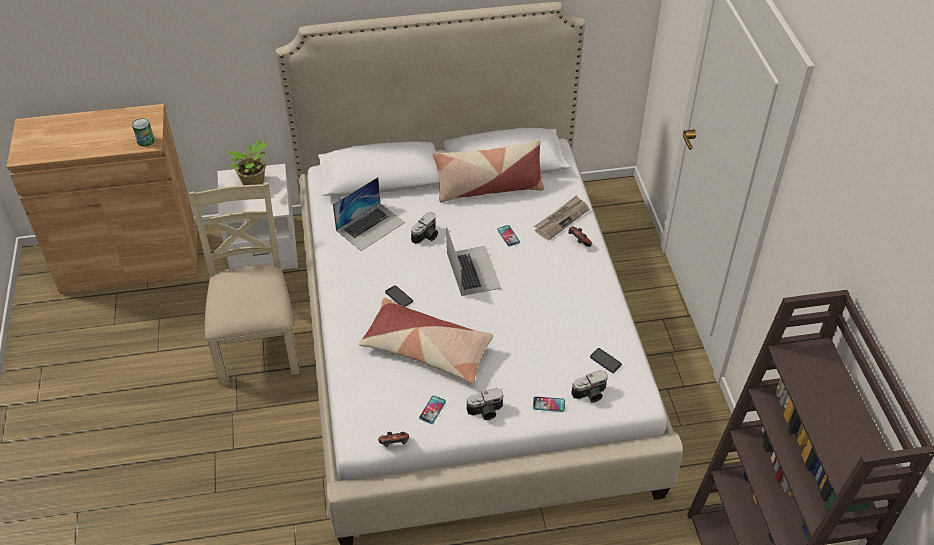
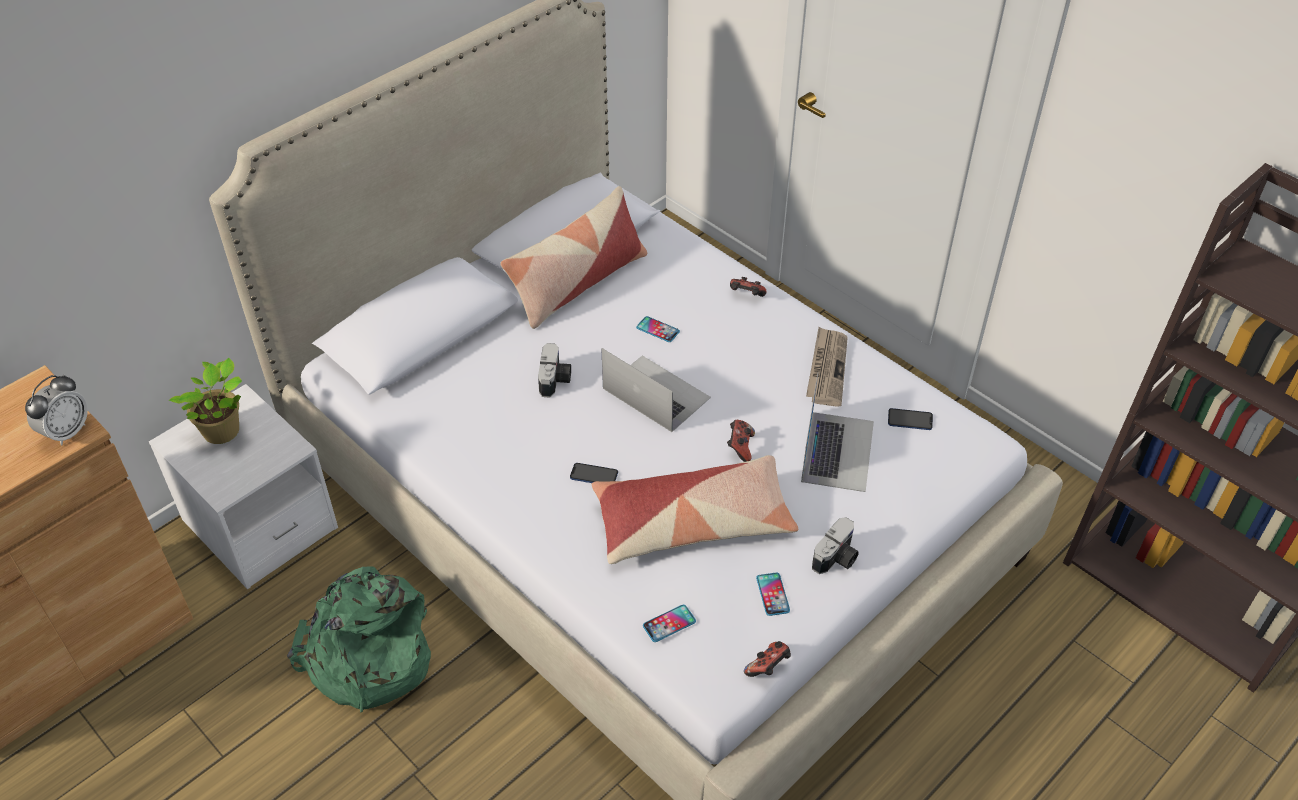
camera: 35 degrees left, 0 degrees up
can [132,118,154,147] -> alarm clock [25,374,88,446]
beige chair [189,182,300,385] -> green backpack [287,567,431,713]
laptop [333,177,405,251] -> laptop moved to [801,373,874,492]
phone [533,397,565,412] -> phone moved to [643,605,696,642]
newspaper [534,195,590,241] -> newspaper moved to [806,327,848,407]
camera [571,370,608,403] -> none
none -> game controller [727,420,755,462]

